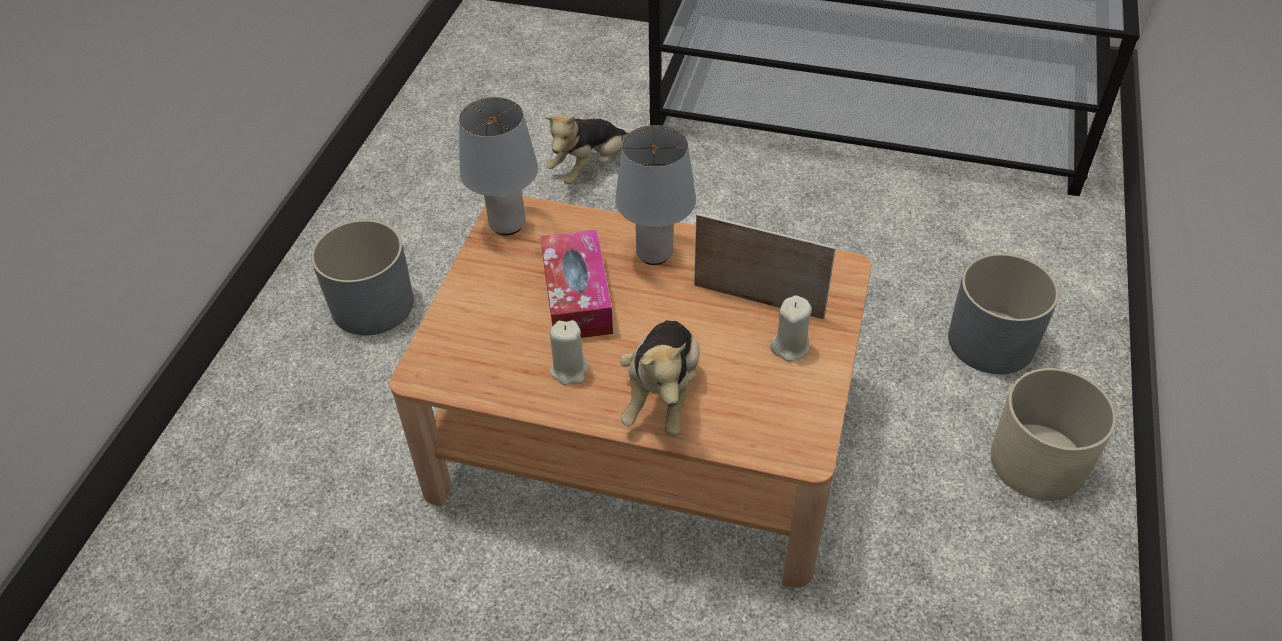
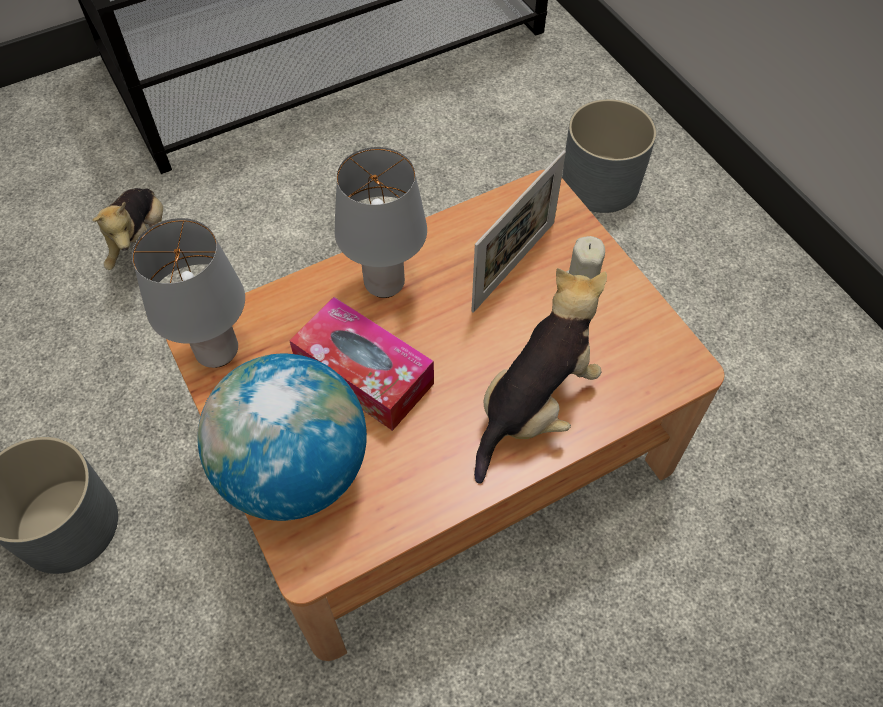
camera: 45 degrees left, 10 degrees up
beige candle [550,320,589,385] -> none
plush toy [620,320,700,437] -> plush toy turned 105 degrees counterclockwise [474,268,607,484]
picture frame [694,213,836,319] -> picture frame turned 150 degrees clockwise [471,150,566,312]
beige planter [991,368,1116,501] -> none
none -> globe [198,353,367,521]

